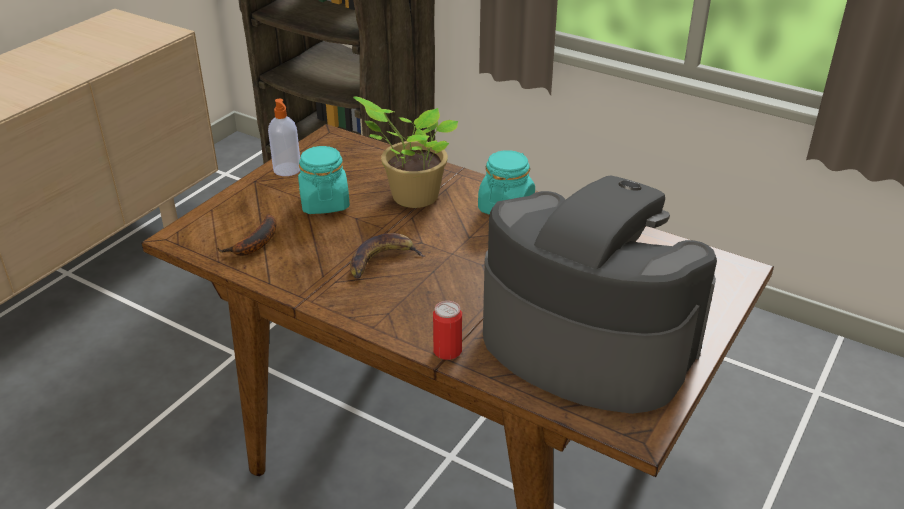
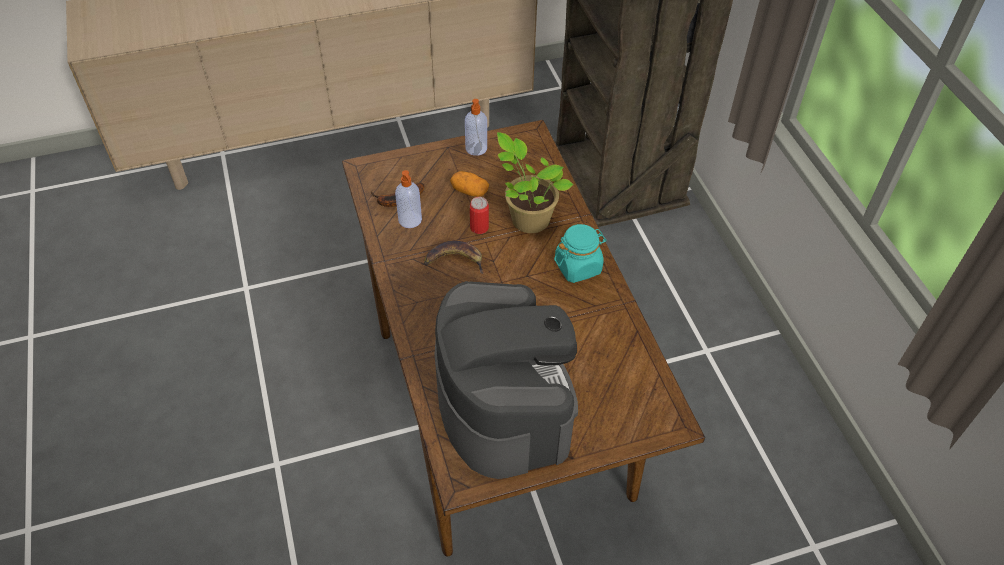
camera: 40 degrees right, 15 degrees up
turquoise jar [298,146,350,214] -> potato [450,171,489,197]
can [433,301,462,360] -> can moved to [470,197,489,234]
none -> soap dispenser [395,170,422,228]

